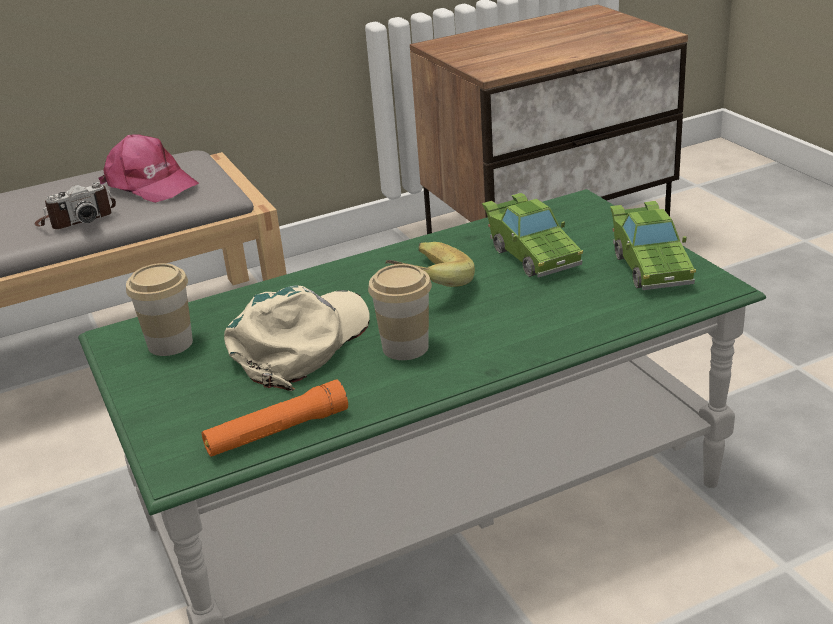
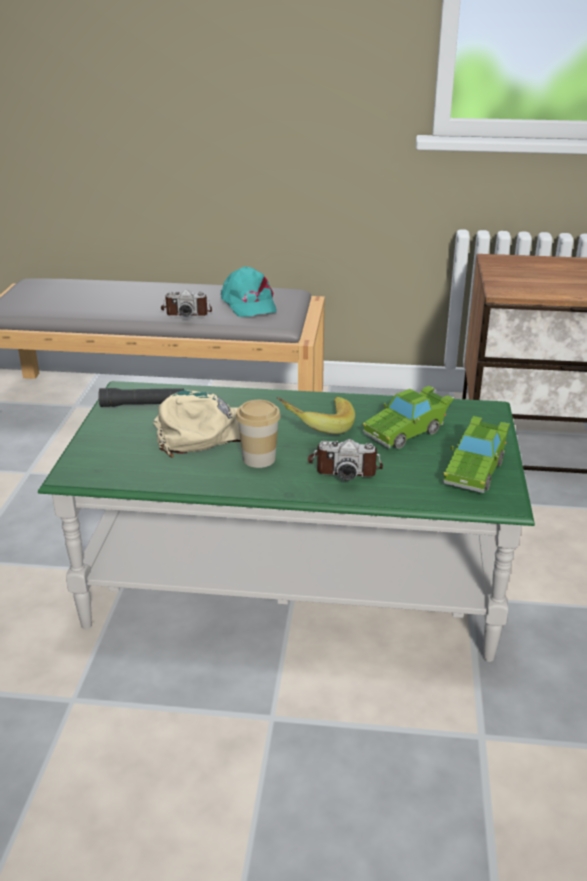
camera: 30 degrees right, 0 degrees up
pink cap [99,134,199,203] -> turquoise cap [221,266,276,317]
cup [126,263,193,356] -> black flashlight [98,388,184,407]
orange flashlight [202,380,348,457] -> none
green toy car [482,193,583,278] -> green toy car turned 45 degrees clockwise [363,386,454,449]
none -> camera [308,439,383,480]

